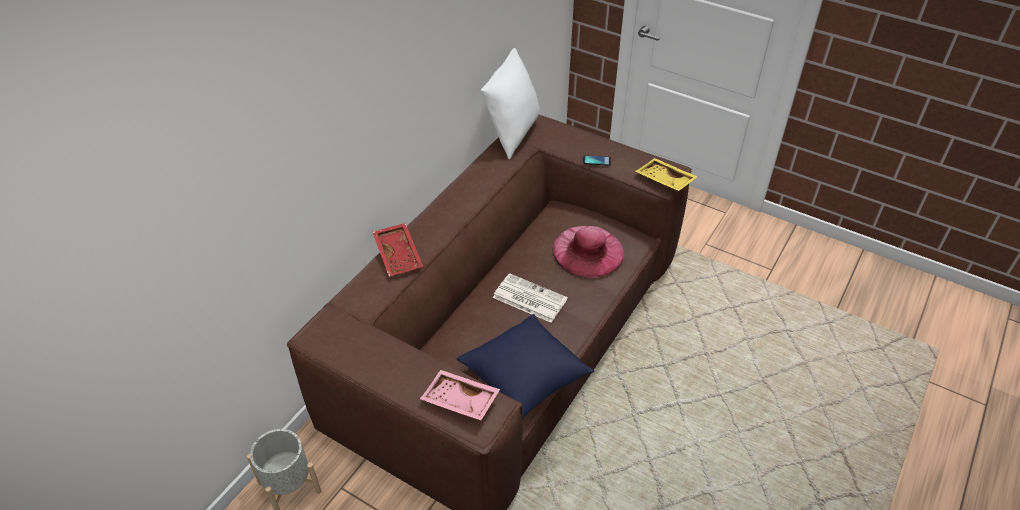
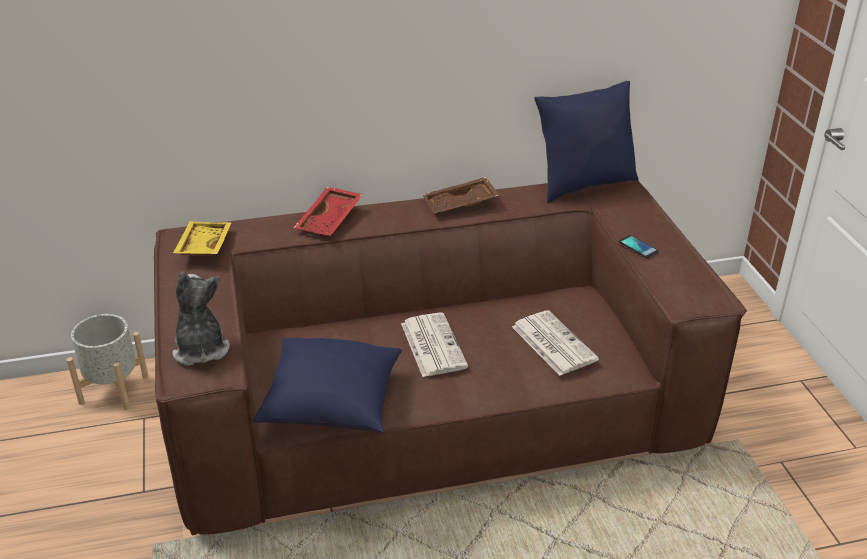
camera: 45 degrees right, 10 degrees down
pink tray [420,370,500,420] -> plush toy [172,272,230,365]
white pillow [481,48,540,159] -> blue pillow [534,81,639,203]
pink hat [552,226,624,278] -> newspaper [512,310,599,376]
yellow tray [636,158,698,191] -> yellow tray moved to [173,221,231,256]
none -> brown tray [423,177,499,213]

